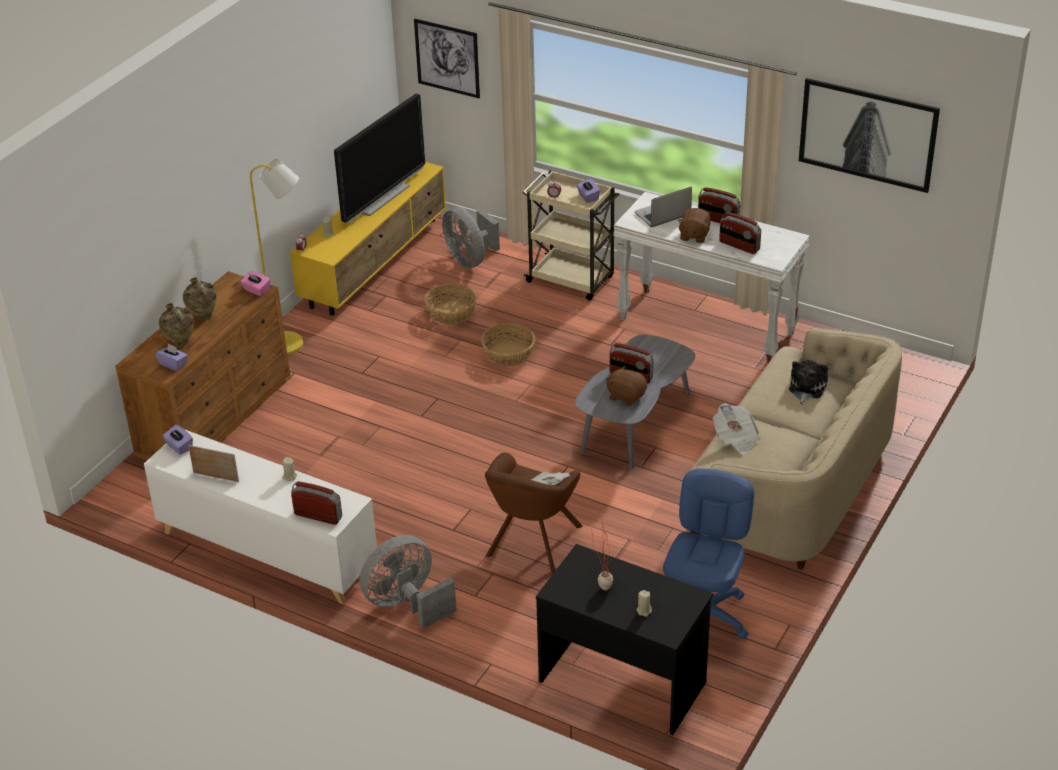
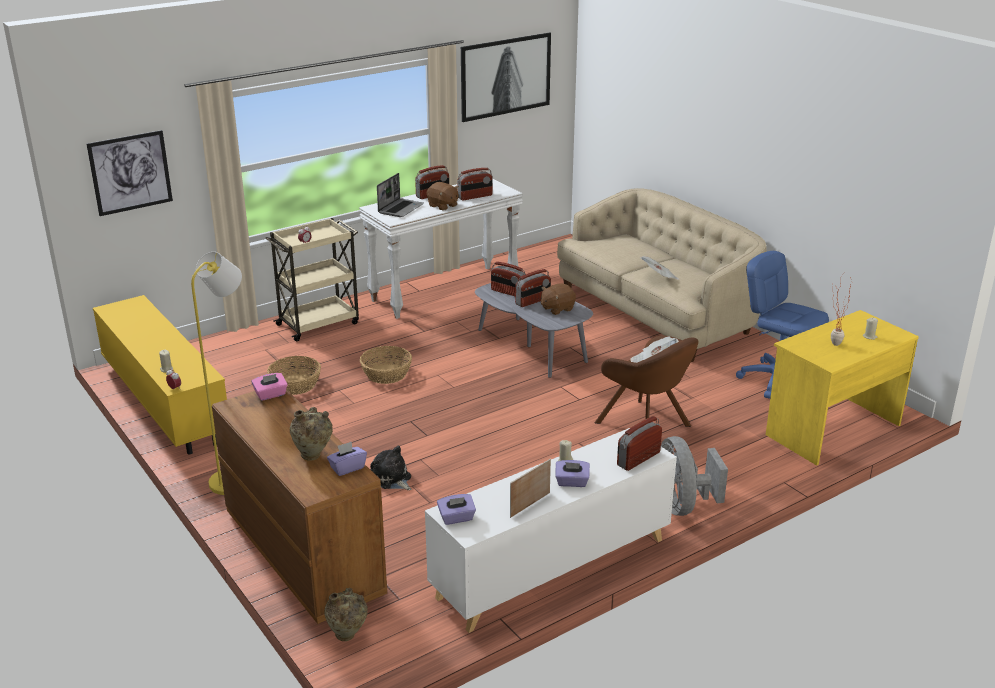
camera: 65 degrees left, 10 degrees down
beige vase [183,277,217,320] -> beige vase moved to [324,587,368,641]
television [334,94,425,224] -> none
grey fan [442,207,500,268] -> none
black desk [536,544,713,735] -> yellow desk [766,310,919,466]
purple tissue box [577,178,600,203] -> purple tissue box moved to [555,460,590,487]
laptop [634,187,692,227] -> laptop turned 150 degrees counterclockwise [377,173,424,217]
plush toy [789,360,828,405] -> plush toy moved to [370,446,411,490]
none -> radio [491,262,526,296]

